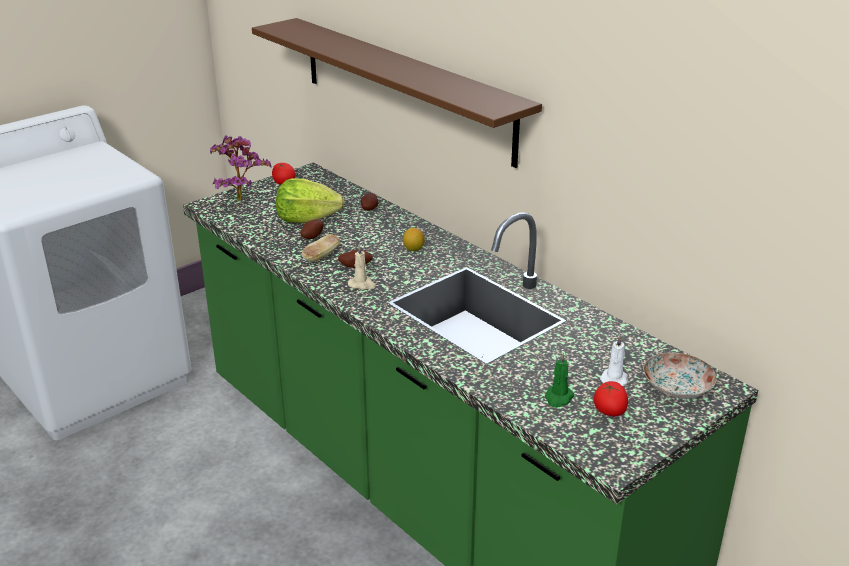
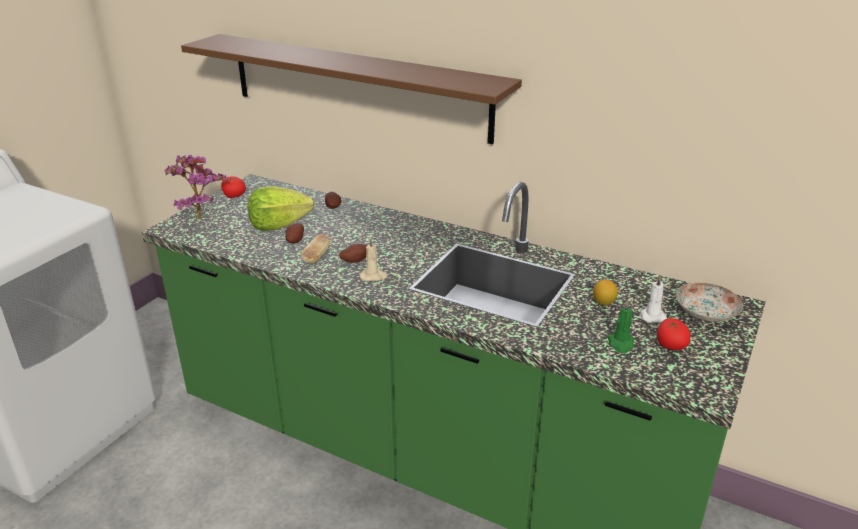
camera: 20 degrees left, 0 degrees up
lemon [403,228,425,251] -> lemon moved to [593,279,618,306]

